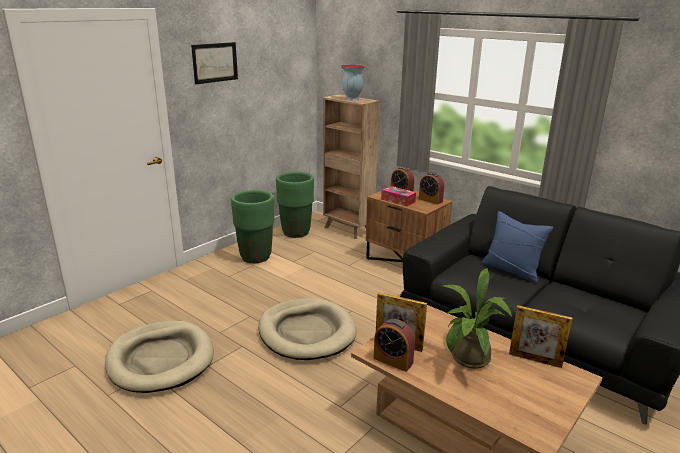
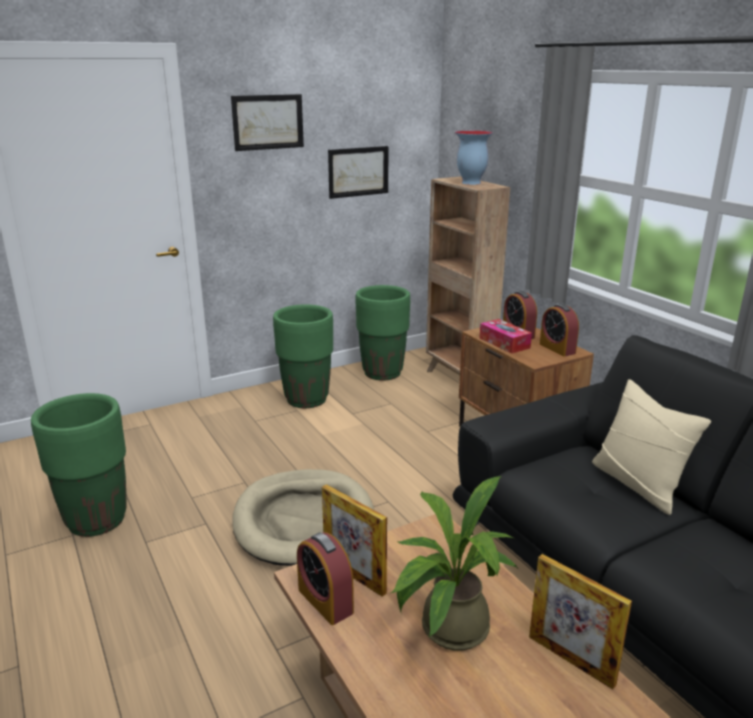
camera: 20 degrees right, 0 degrees up
beige dog bed [105,321,214,393] -> green planter [31,393,127,537]
blue pillow [482,211,553,283] -> beige pillow [592,379,711,515]
none -> picture [328,146,388,199]

